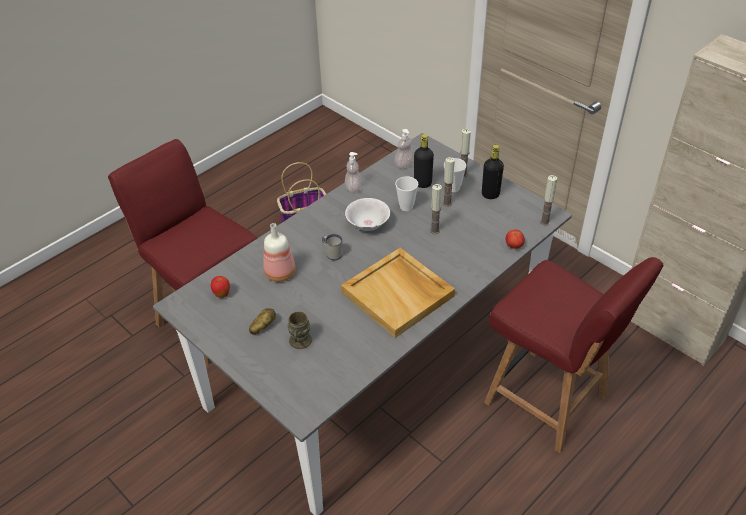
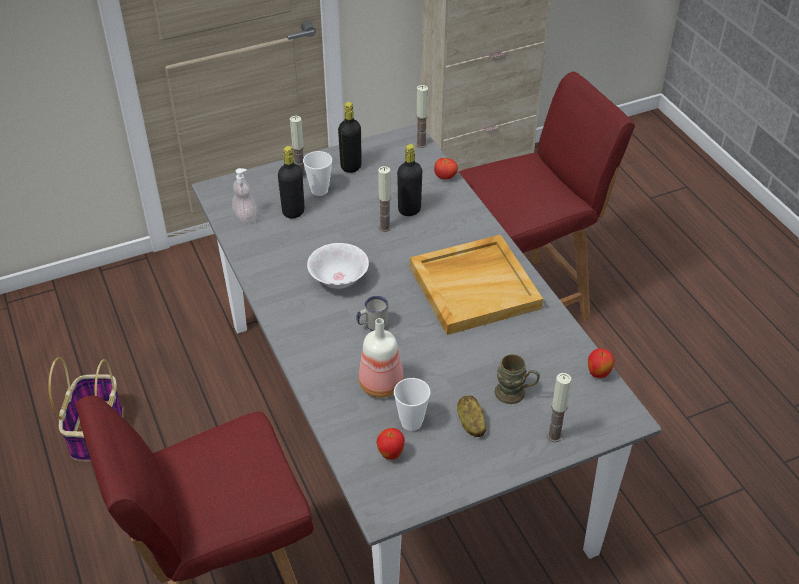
camera: 70 degrees left, 0 degrees up
soap dispenser [345,152,362,193] -> none
cup [395,176,418,211] -> cup moved to [394,378,431,431]
candle [443,157,455,207] -> candle moved to [547,373,571,442]
none -> black bottle [397,144,422,216]
none -> apple [588,348,615,378]

